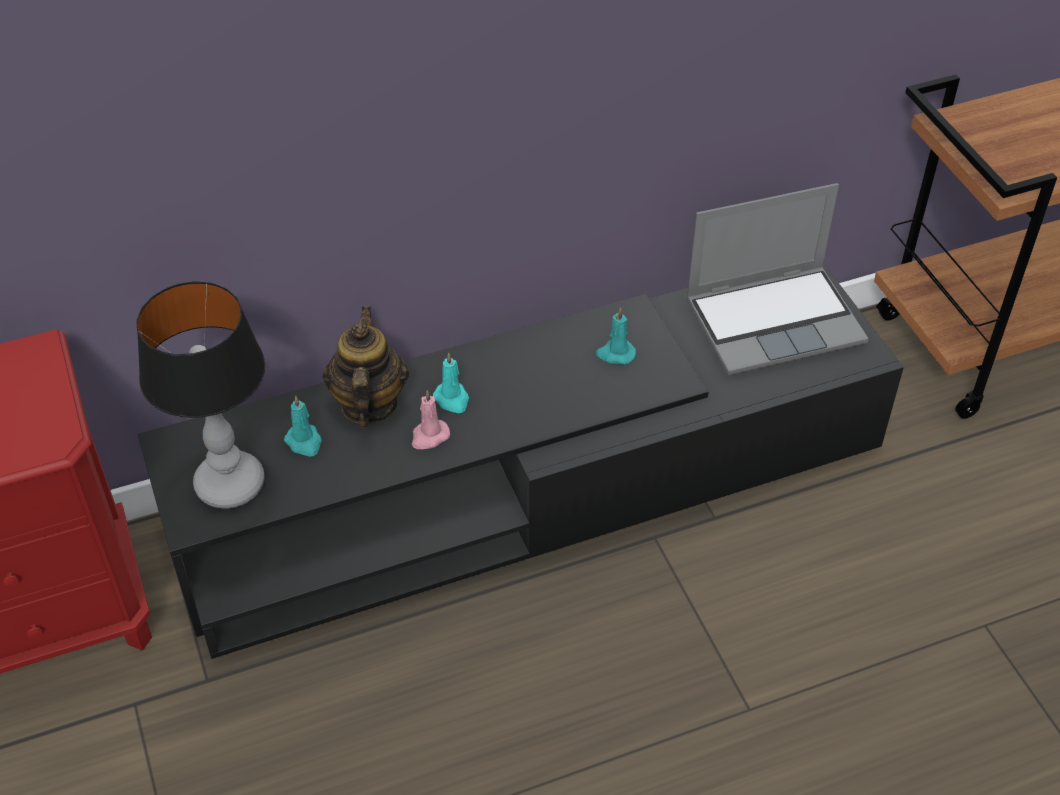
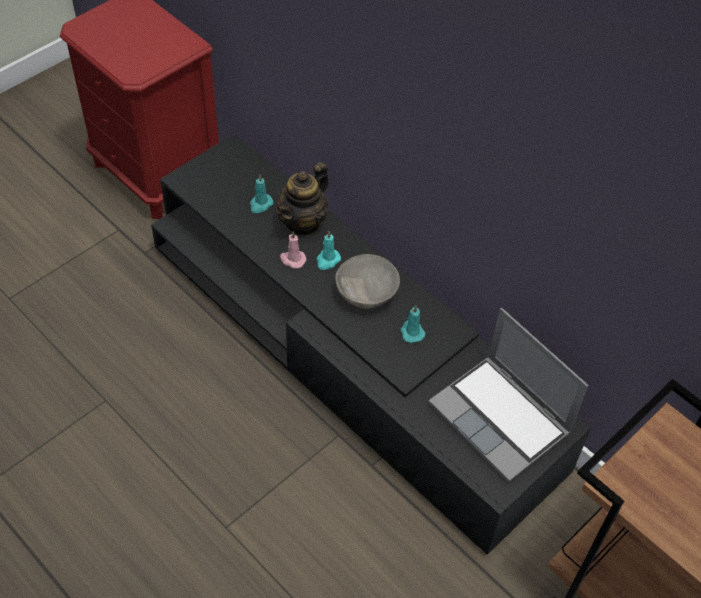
camera: 65 degrees right, 5 degrees up
table lamp [136,281,265,509] -> none
teapot [323,306,409,427] -> teapot turned 150 degrees clockwise [276,162,329,237]
none -> grey bowl [335,254,400,309]

